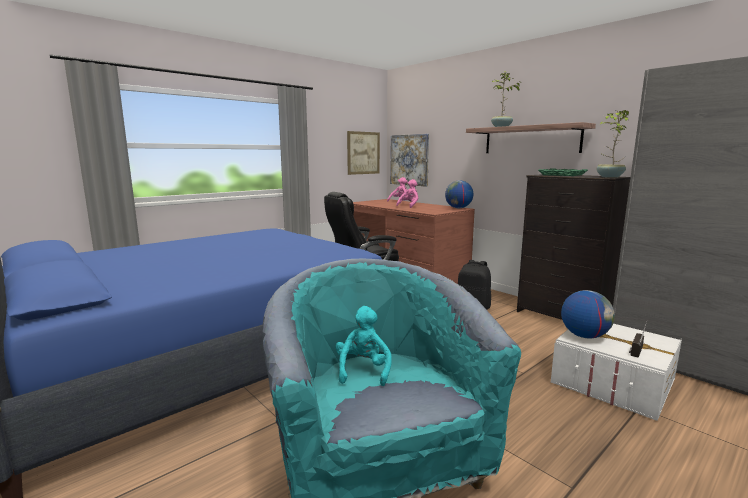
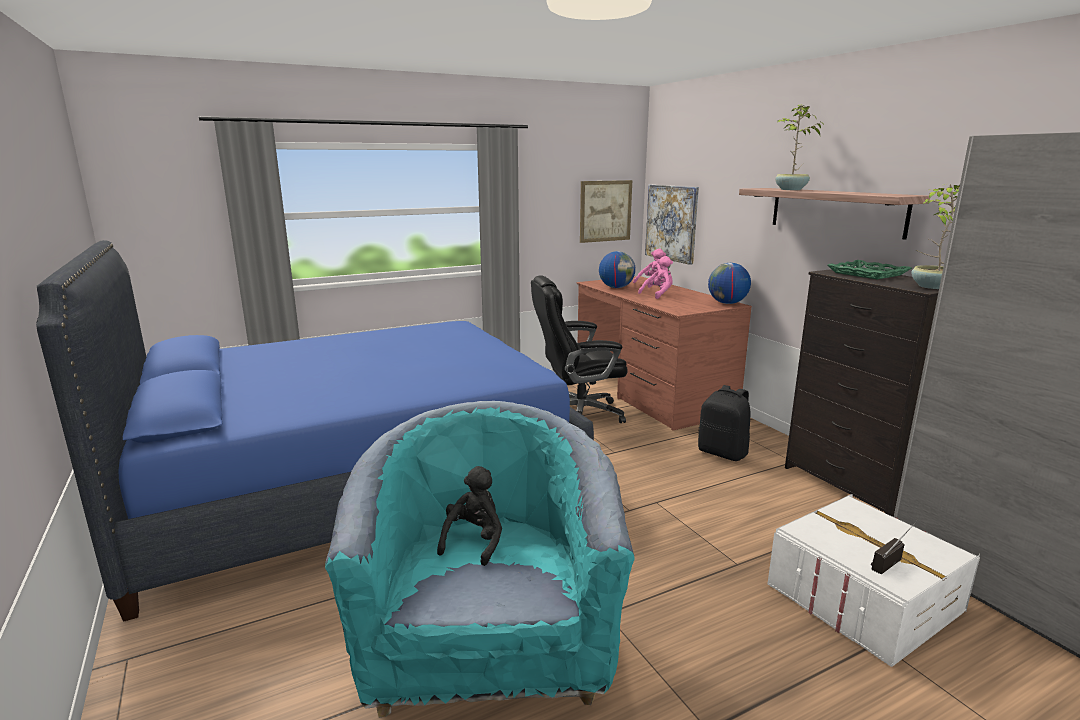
camera: 15 degrees right, 5 degrees up
turquoise plush toy [335,306,392,386] -> black plush toy [437,466,502,566]
globe [561,290,615,338] -> globe moved to [599,251,636,288]

